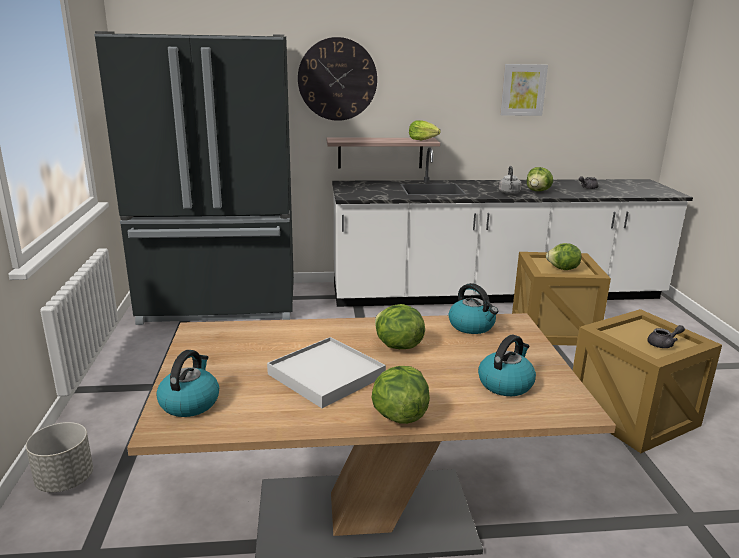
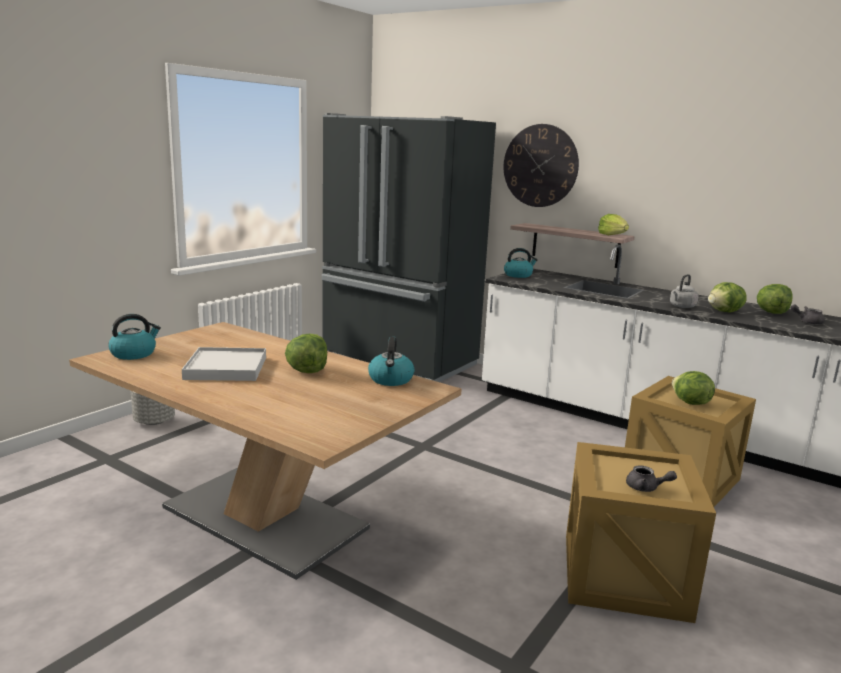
camera: 40 degrees right, 5 degrees down
lettuce [372,366,430,424] -> lettuce moved to [757,284,793,314]
kettle [478,335,536,396] -> kettle moved to [504,248,538,278]
picture [500,64,548,116] -> none

